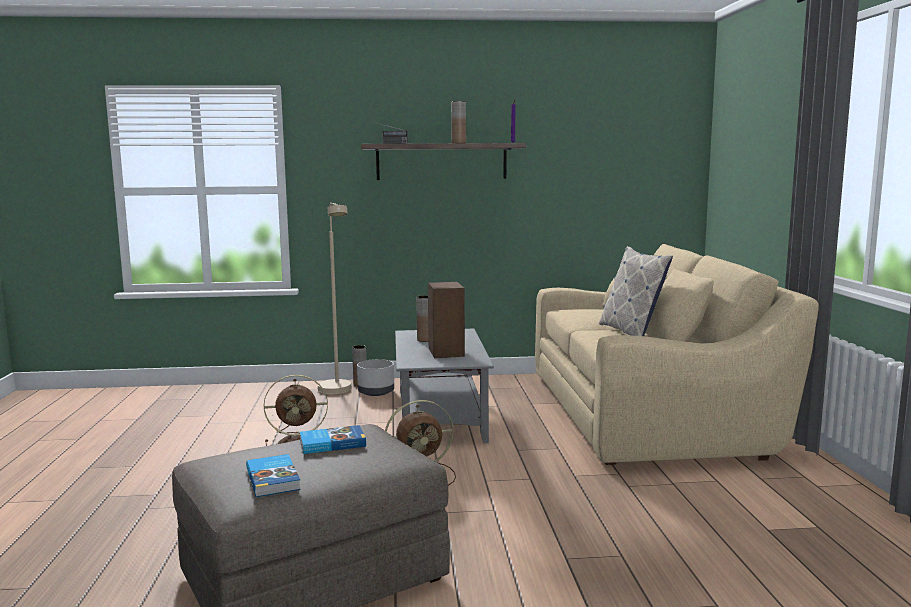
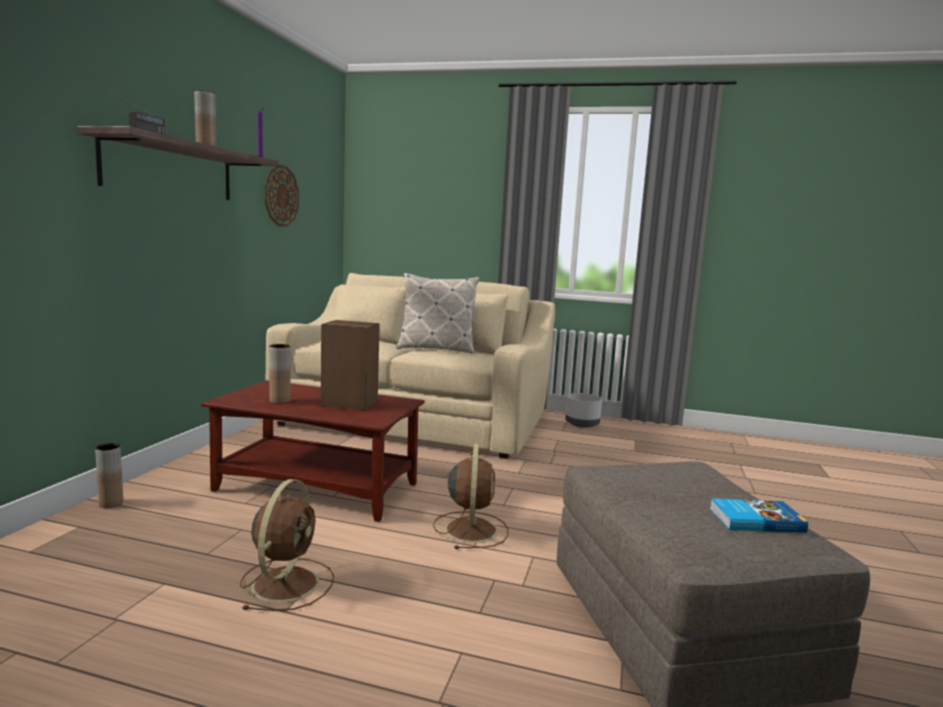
camera: 70 degrees left, 0 degrees up
book [300,425,366,454] -> none
beige floor lamp [318,203,351,394] -> none
grey planter [357,359,394,396] -> grey planter moved to [565,393,602,428]
grey coffee table [395,329,494,443] -> brown coffee table [201,380,425,522]
none -> wall clock [265,165,299,227]

